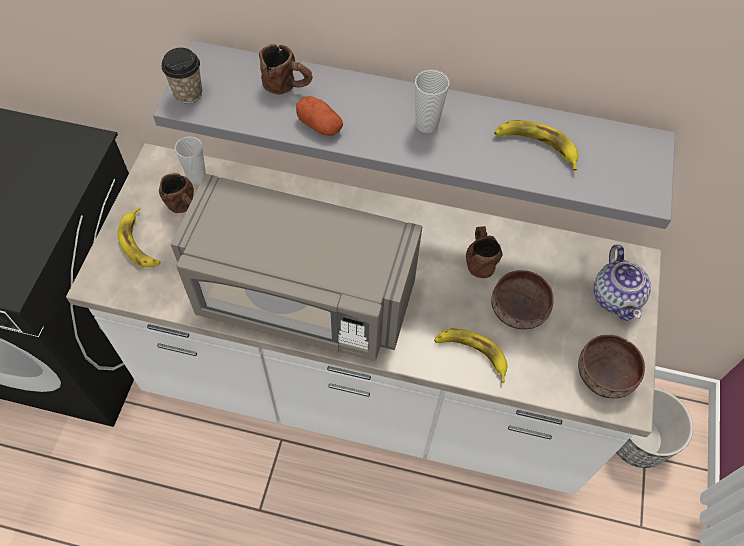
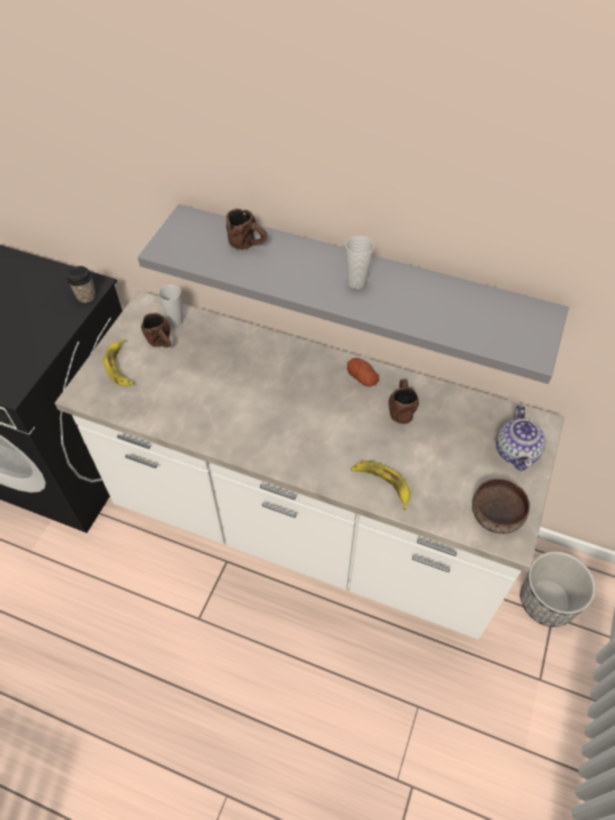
camera: 10 degrees right, 5 degrees down
cup [162,48,202,103] -> cup moved to [67,266,96,303]
grey microwave [171,174,422,361] -> none
potato [296,96,343,136] -> potato moved to [347,358,379,387]
brown bowl [491,270,554,329] -> none
banana [494,120,578,171] -> none

